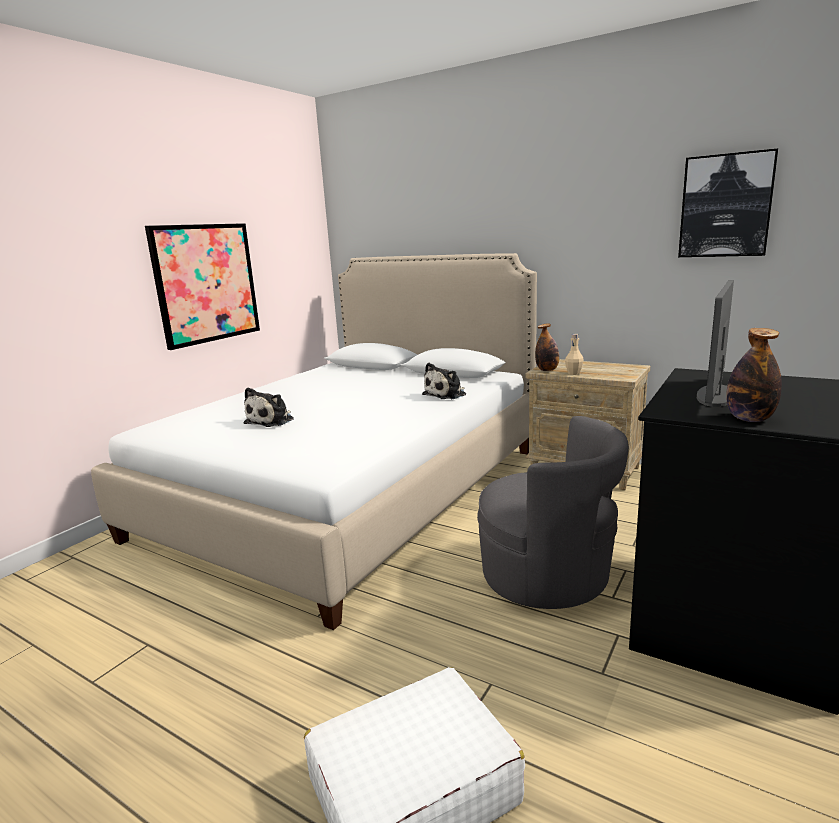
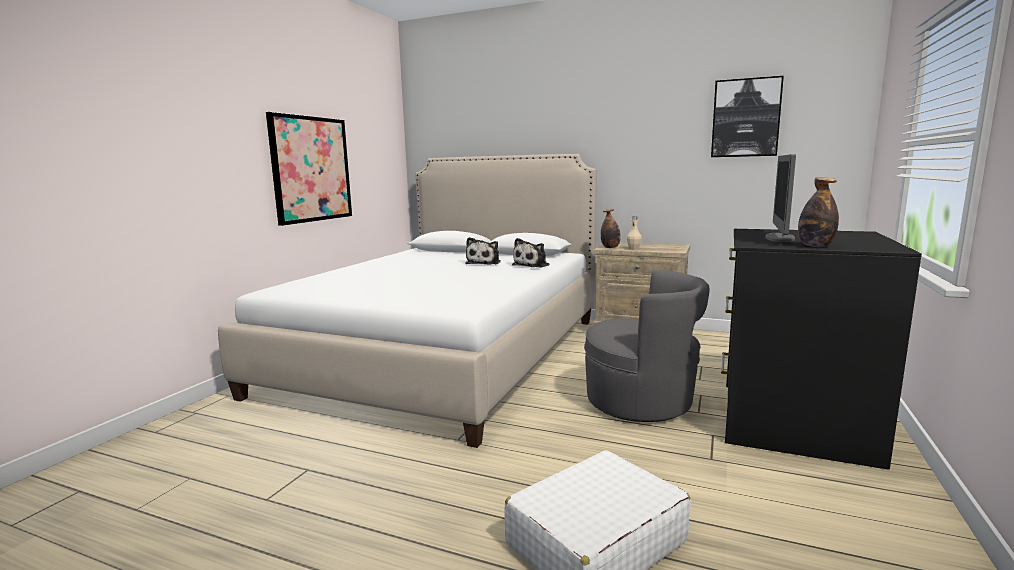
camera: 10 degrees left, 5 degrees down
plush toy [243,387,294,427] -> plush toy moved to [466,237,501,265]

